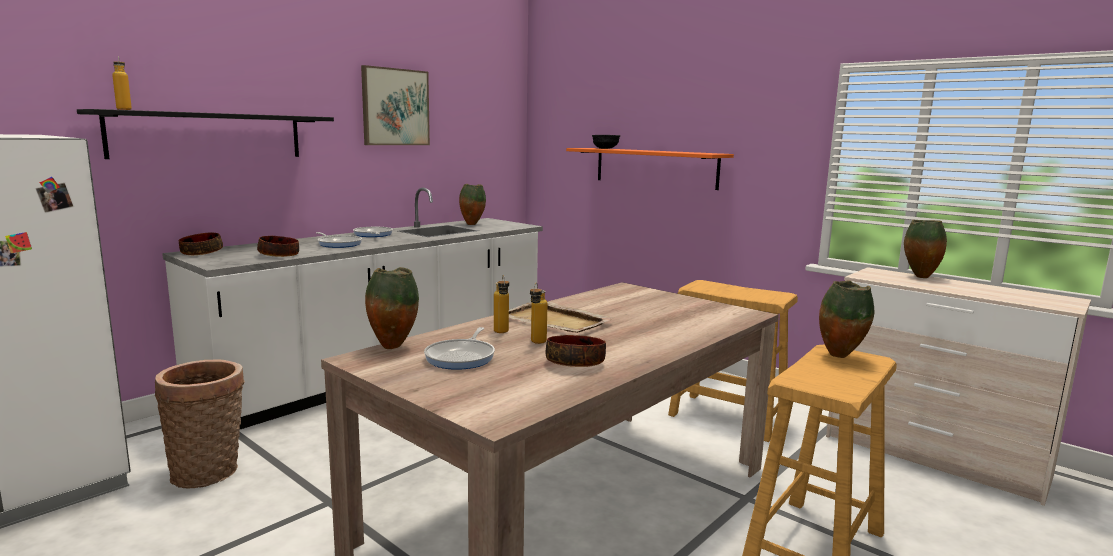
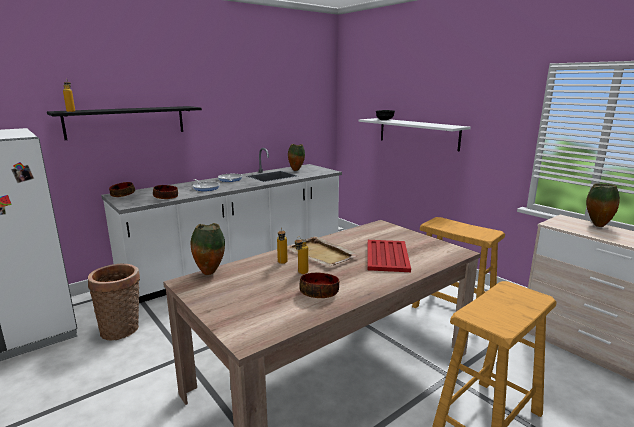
camera: 10 degrees right, 5 degrees up
picture [361,65,430,145] -> none
frying pan [424,327,495,370] -> none
orange shelf [566,148,734,190] -> white shelf [359,118,471,151]
vase [819,281,874,358] -> none
none -> red tray [368,240,411,272]

